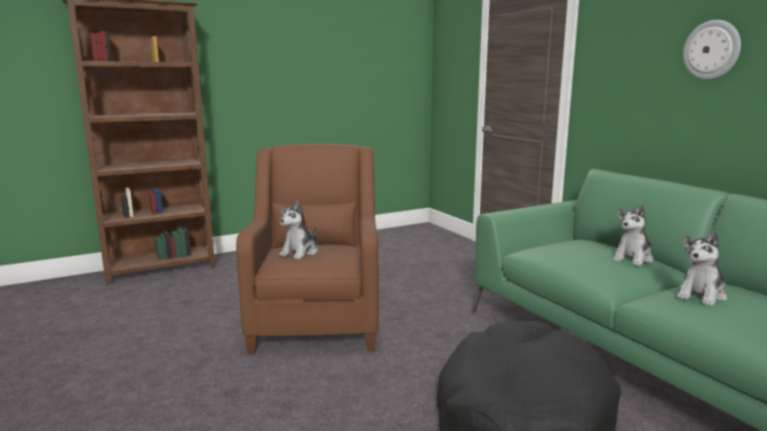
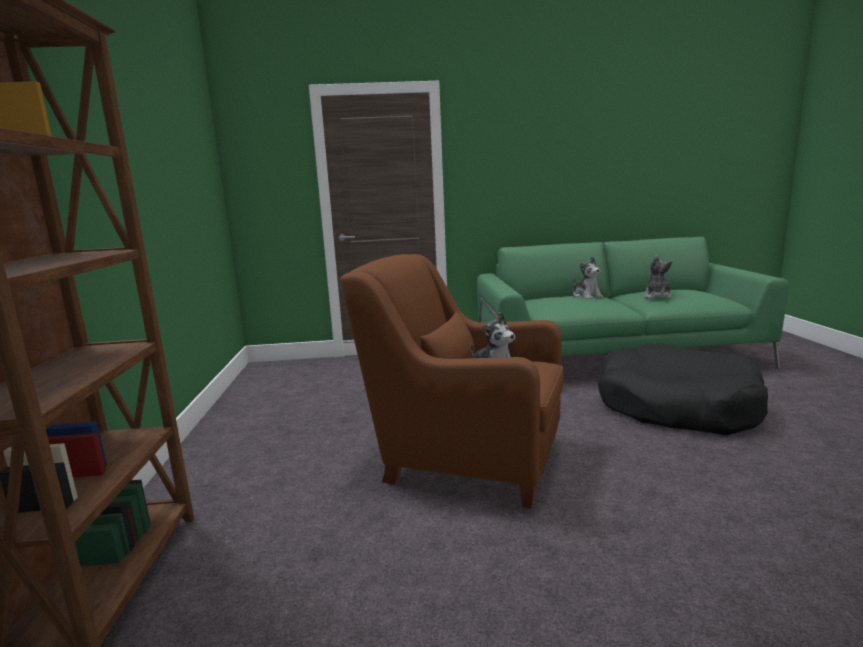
camera: 65 degrees left, 0 degrees up
plush toy [677,231,727,306] -> plush toy turned 150 degrees counterclockwise [644,255,672,299]
wall clock [683,20,741,80] -> none

